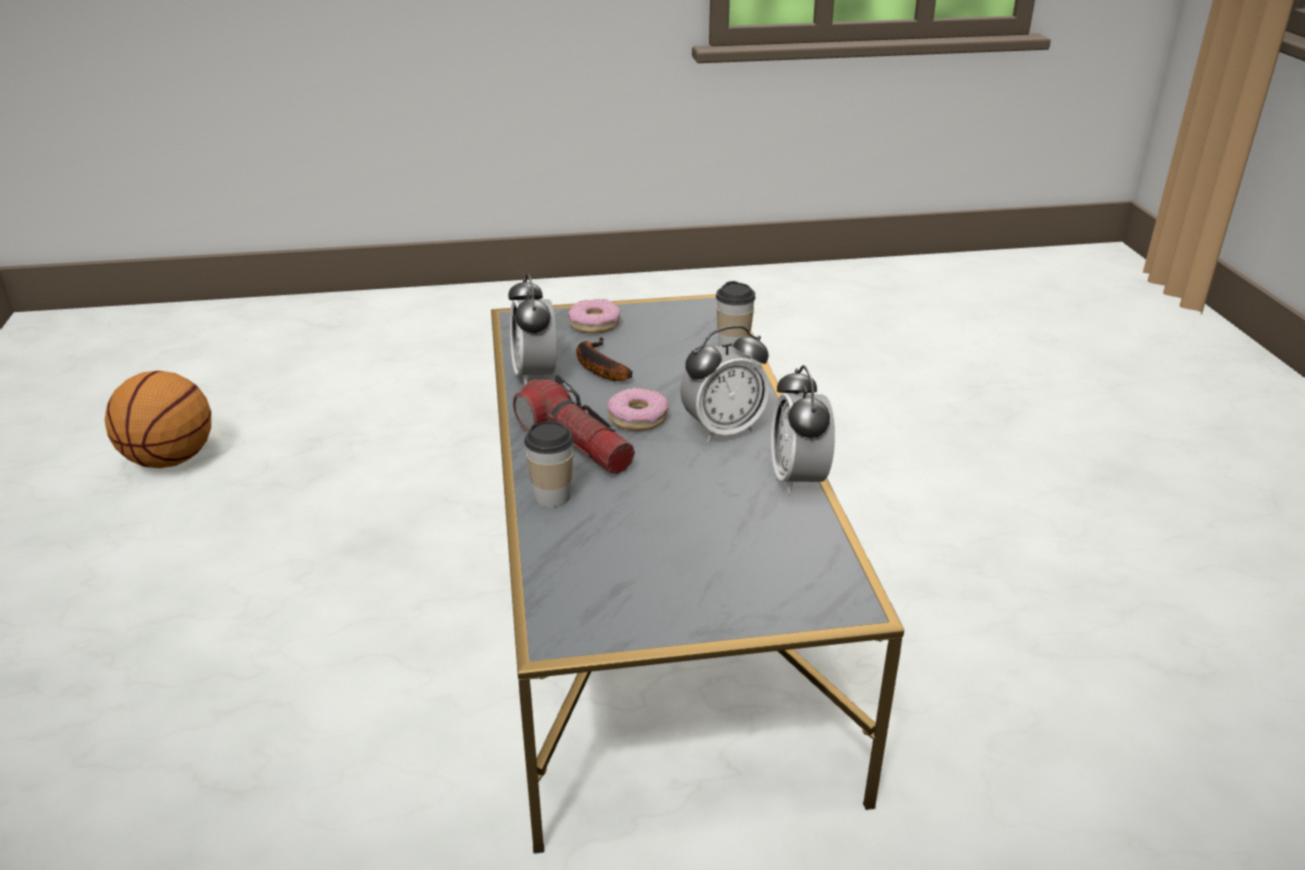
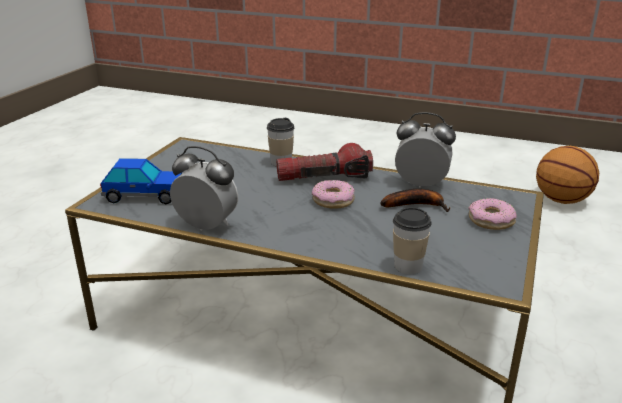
camera: 120 degrees right, 5 degrees down
alarm clock [680,326,770,442] -> none
none -> toy car [100,158,182,204]

